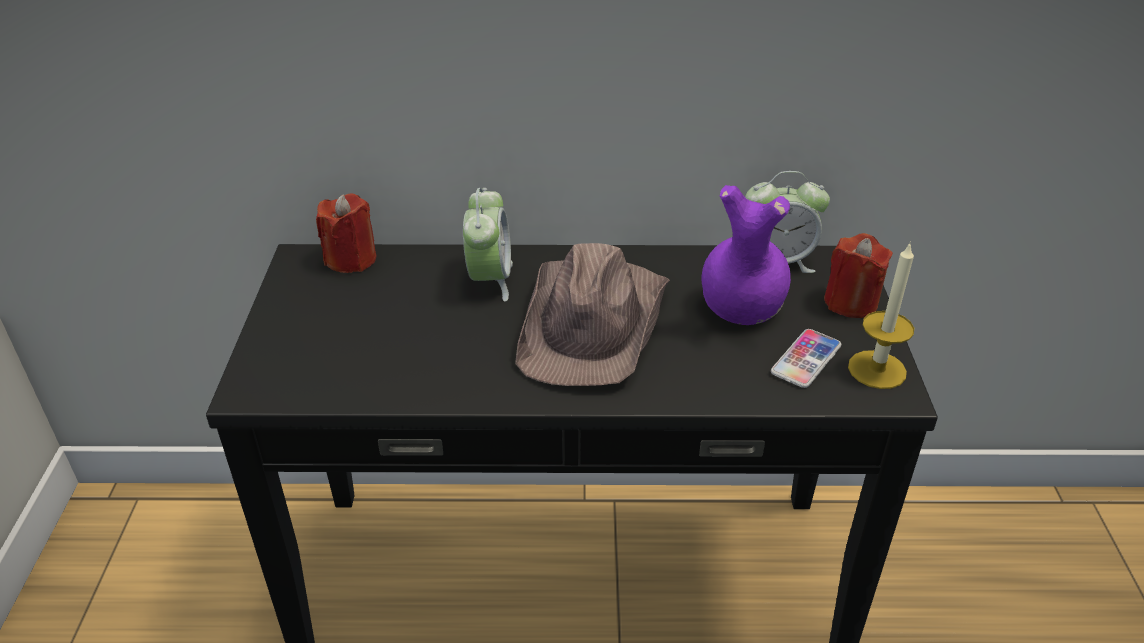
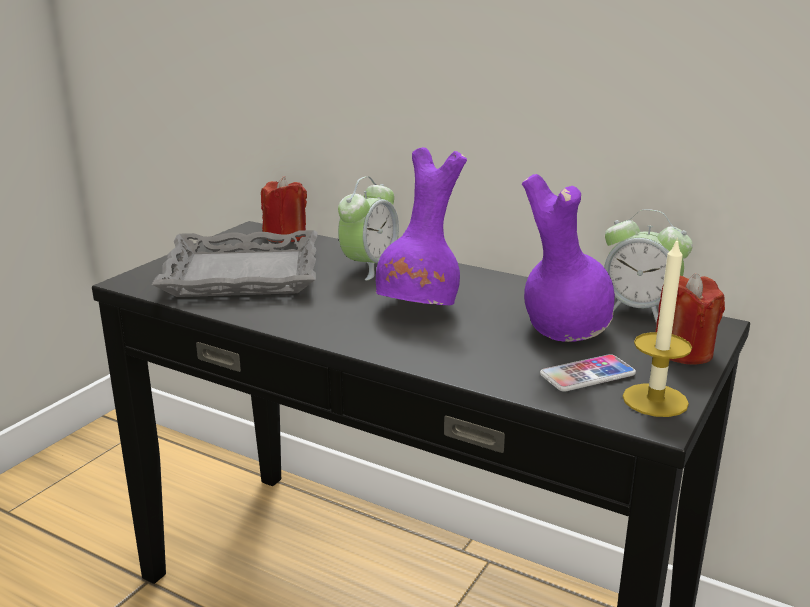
camera: 30 degrees right, 15 degrees down
brown hat [515,243,670,386] -> purple vase [376,147,467,305]
none -> grey tray [152,230,317,297]

